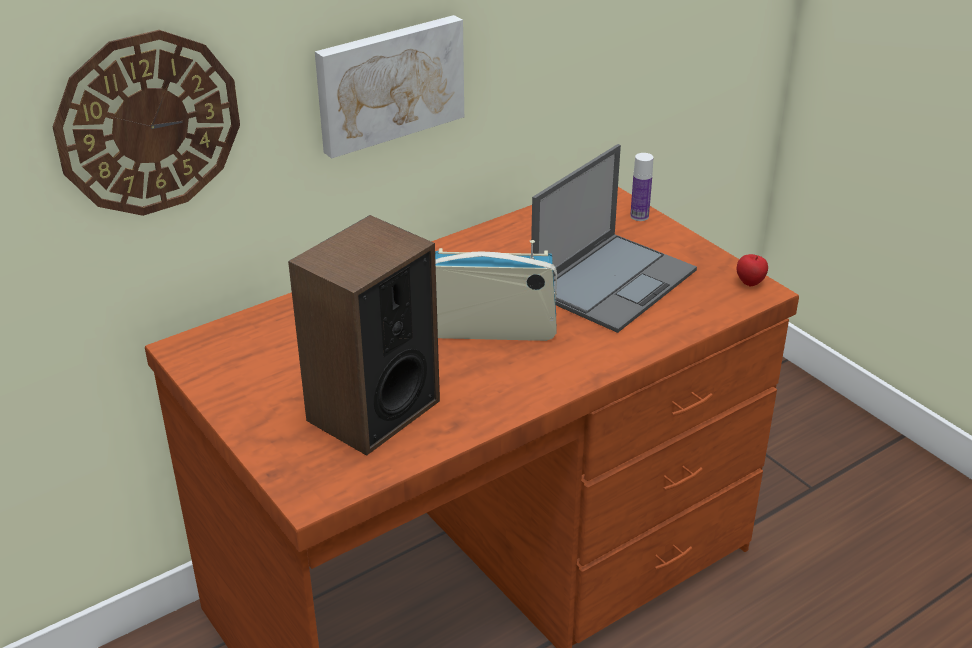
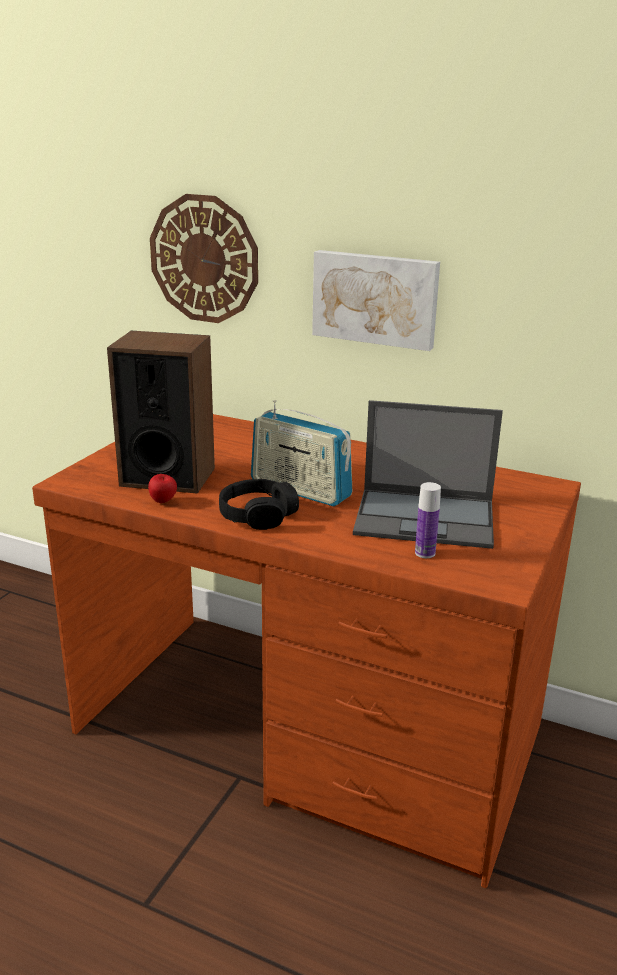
camera: 60 degrees right, 10 degrees down
radio [435,240,557,341] -> radio turned 150 degrees clockwise [251,400,352,506]
bottle [630,153,653,221] -> bottle moved to [415,482,441,558]
apple [737,254,768,287] -> apple moved to [148,474,177,503]
none -> black headphones [219,479,299,530]

